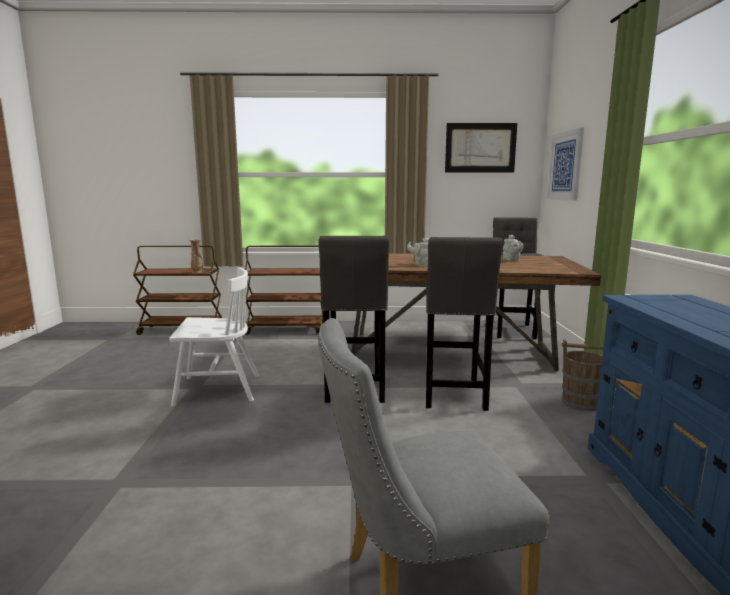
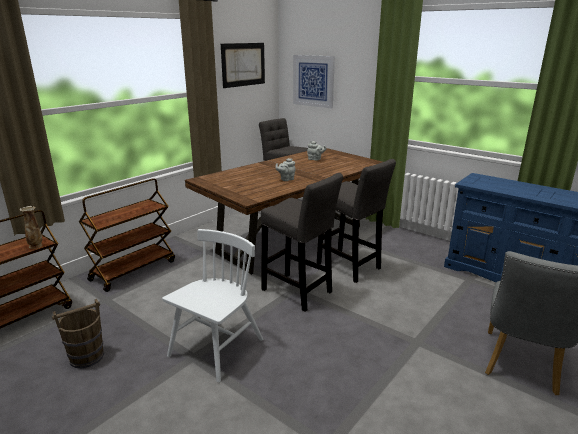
camera: 50 degrees left, 10 degrees up
brown bucket [562,339,604,411] -> brown bucket moved to [52,299,104,368]

